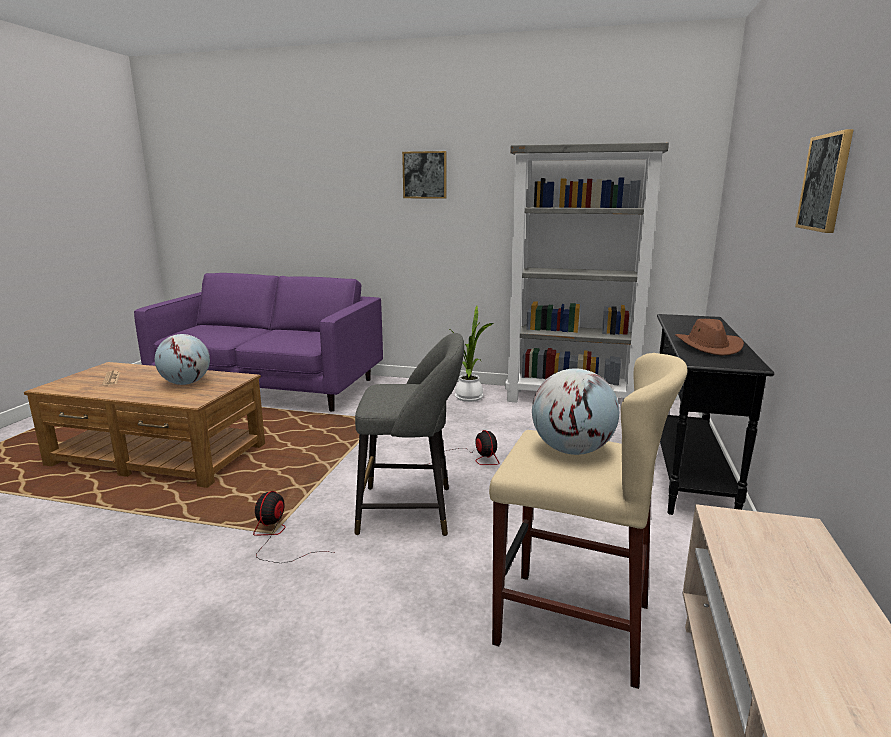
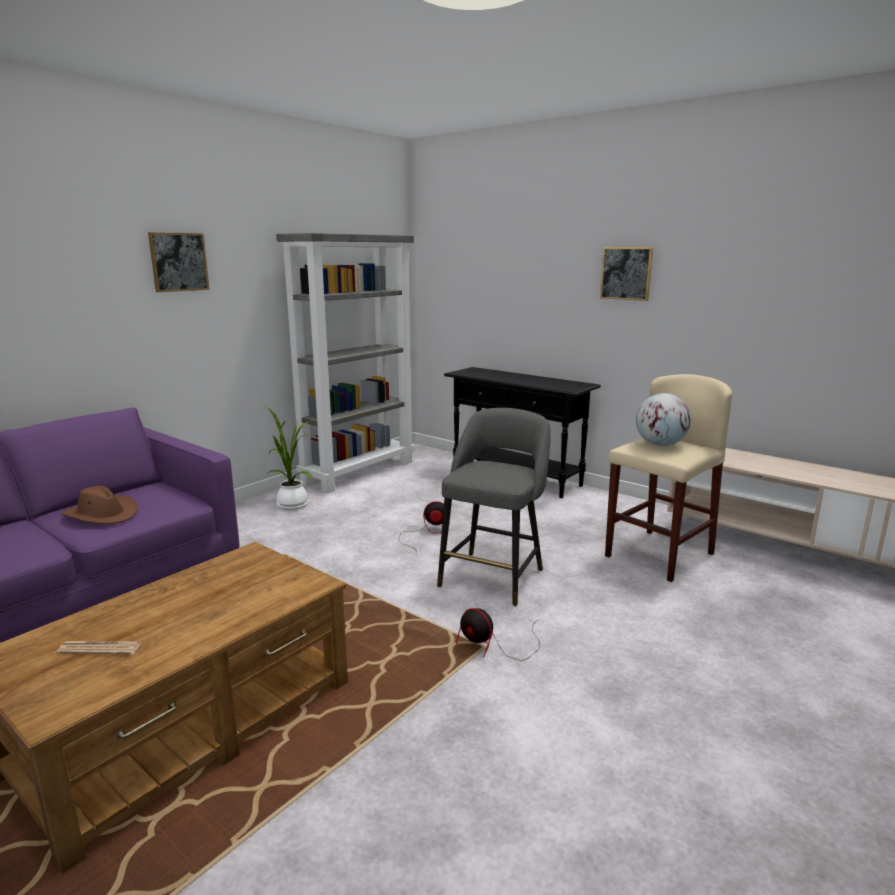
camera: 65 degrees left, 0 degrees up
globe [155,334,210,385] -> none
brown hat [675,319,744,356] -> brown hat moved to [61,486,138,524]

